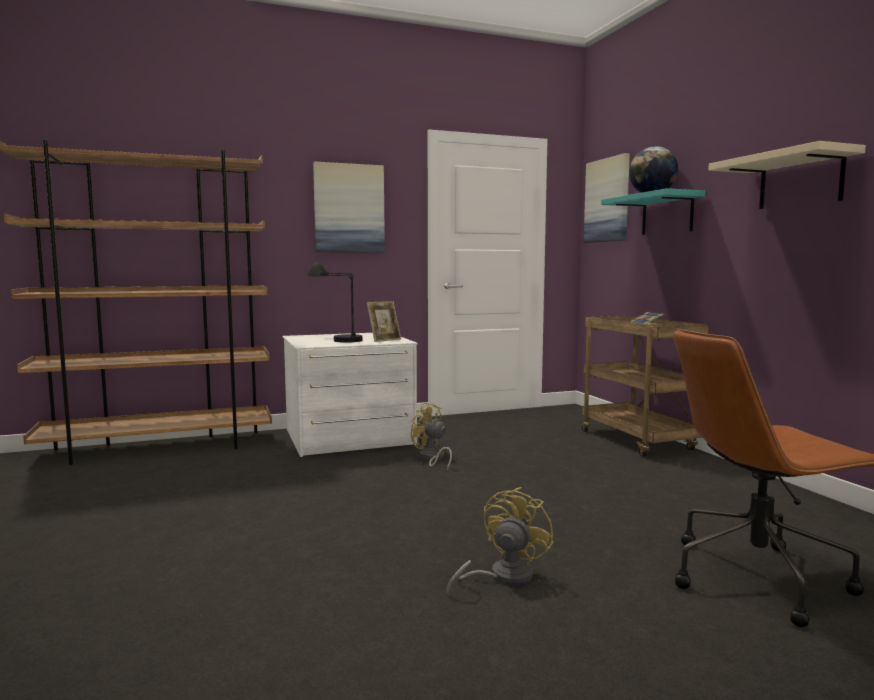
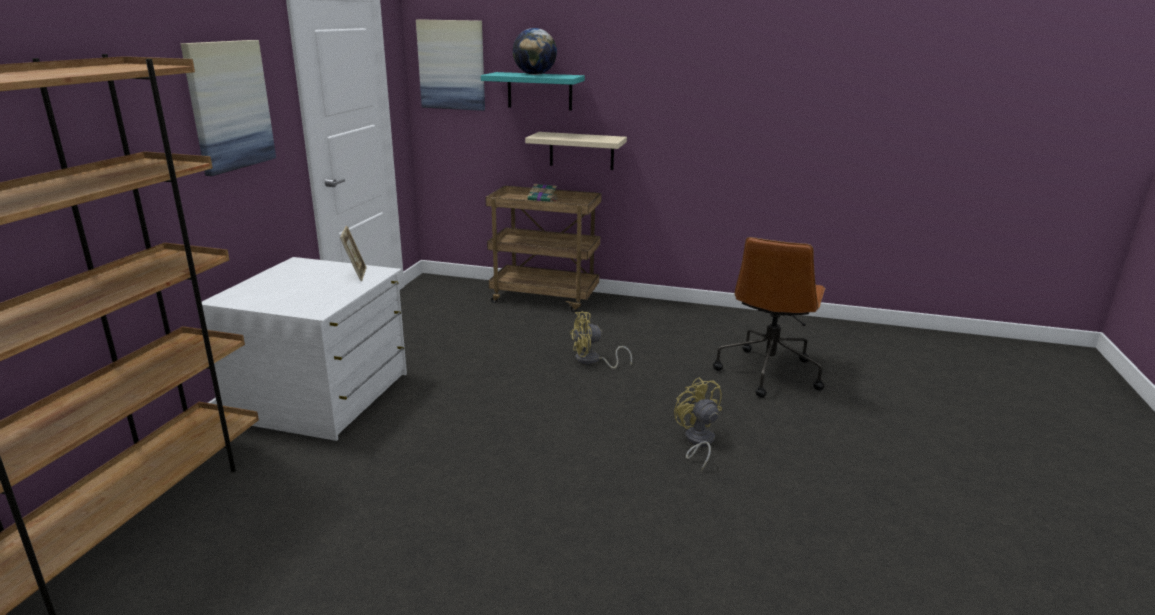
camera: 55 degrees left, 15 degrees up
black table lamp [307,263,362,343] -> none
yellow fan [411,402,452,470] -> yellow fan moved to [570,311,632,369]
beige shelf [708,141,866,209] -> beige shelf moved to [525,132,627,170]

